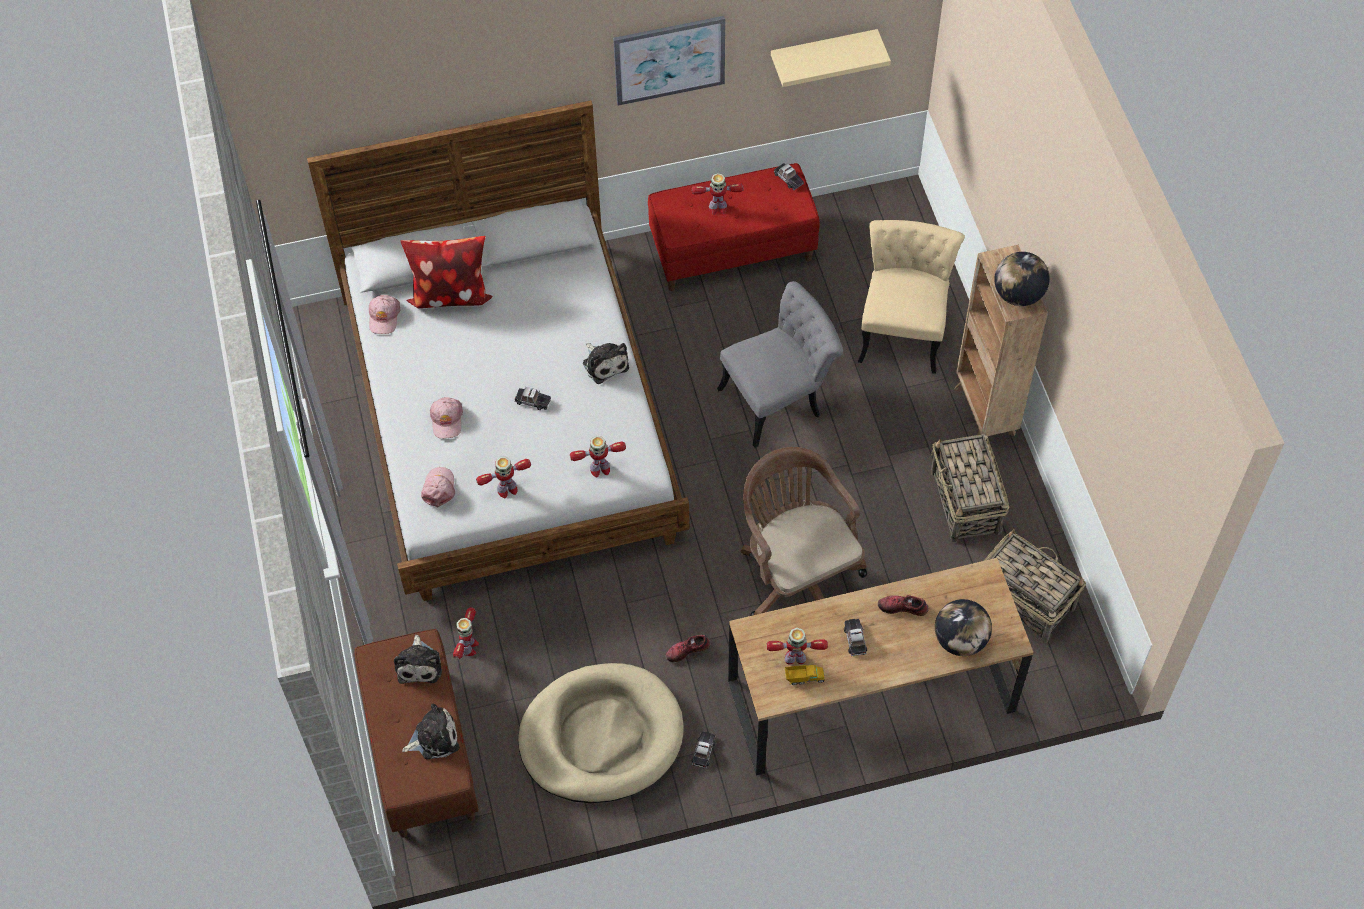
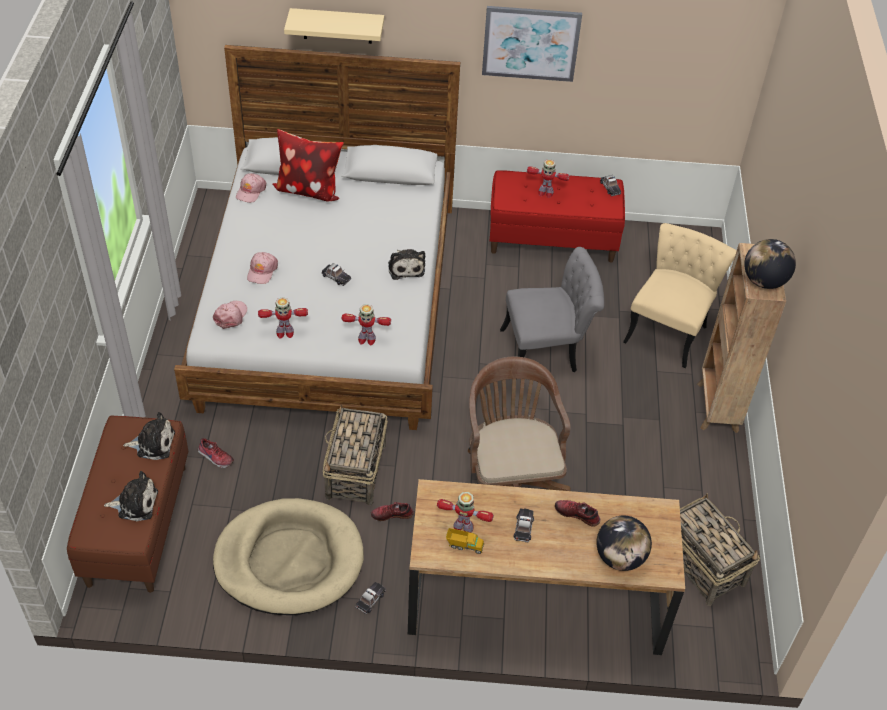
camera: 15 degrees right, 10 degrees down
plush toy [394,635,442,684] -> plush toy turned 105 degrees counterclockwise [123,412,175,460]
toy robot [453,607,479,659] -> shoe [198,438,234,468]
beige shelf [771,29,891,87] -> beige shelf moved to [284,8,384,44]
basket [931,434,1009,542] -> basket moved to [323,404,388,505]

